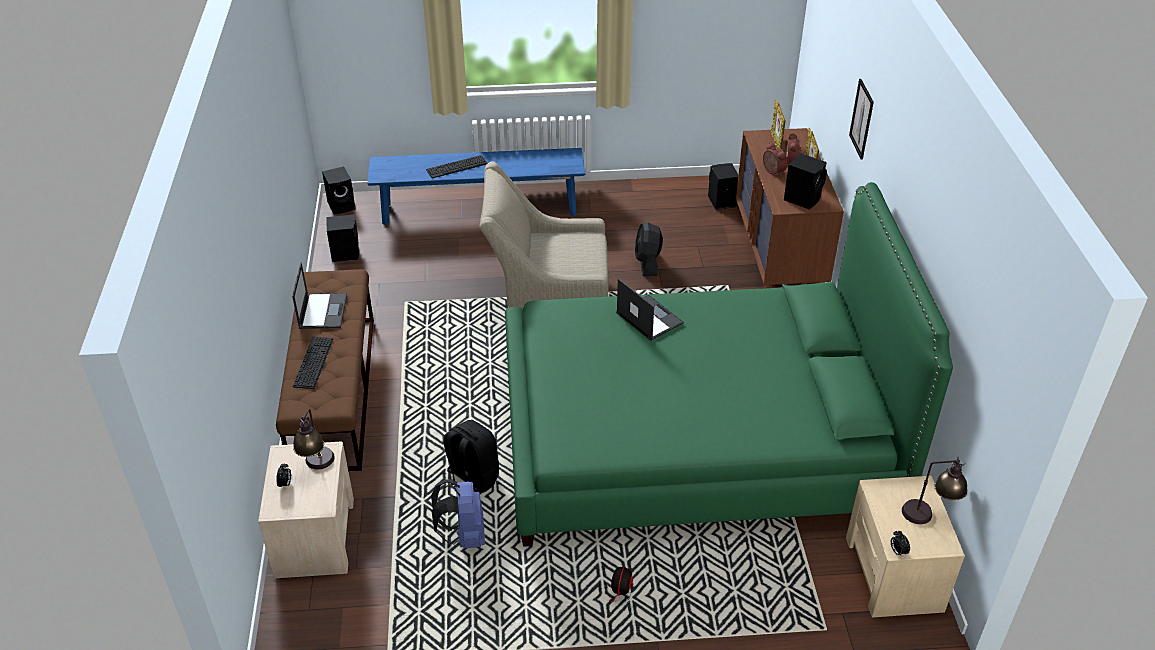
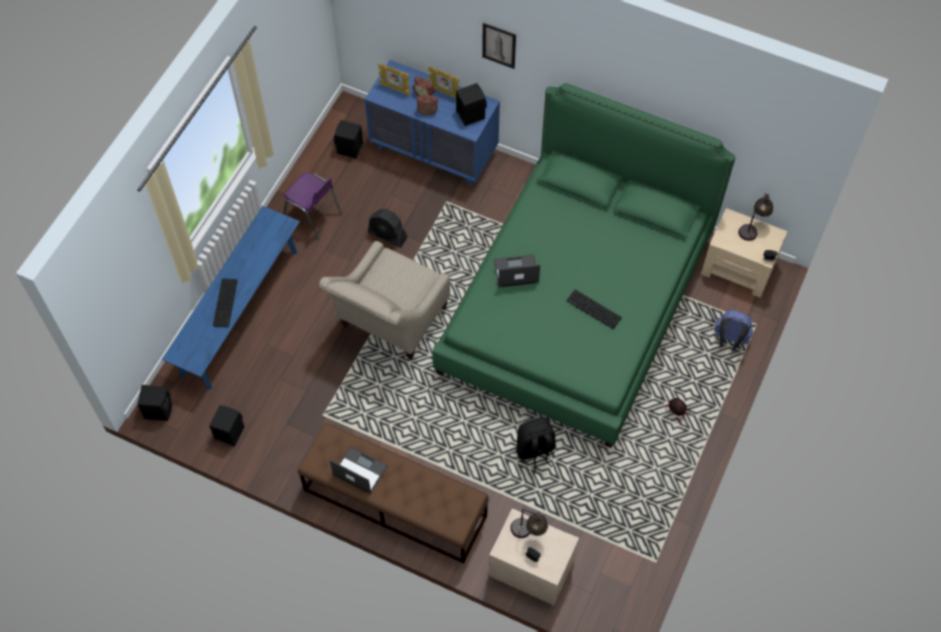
camera: 60 degrees left, 20 degrees up
keyboard [293,336,333,389] -> keyboard moved to [566,290,622,329]
blue backpack [431,479,485,549] -> blue backpack moved to [714,310,753,351]
brown dresser [736,128,844,288] -> blue dresser [365,60,500,186]
none -> purple chair [283,172,342,240]

